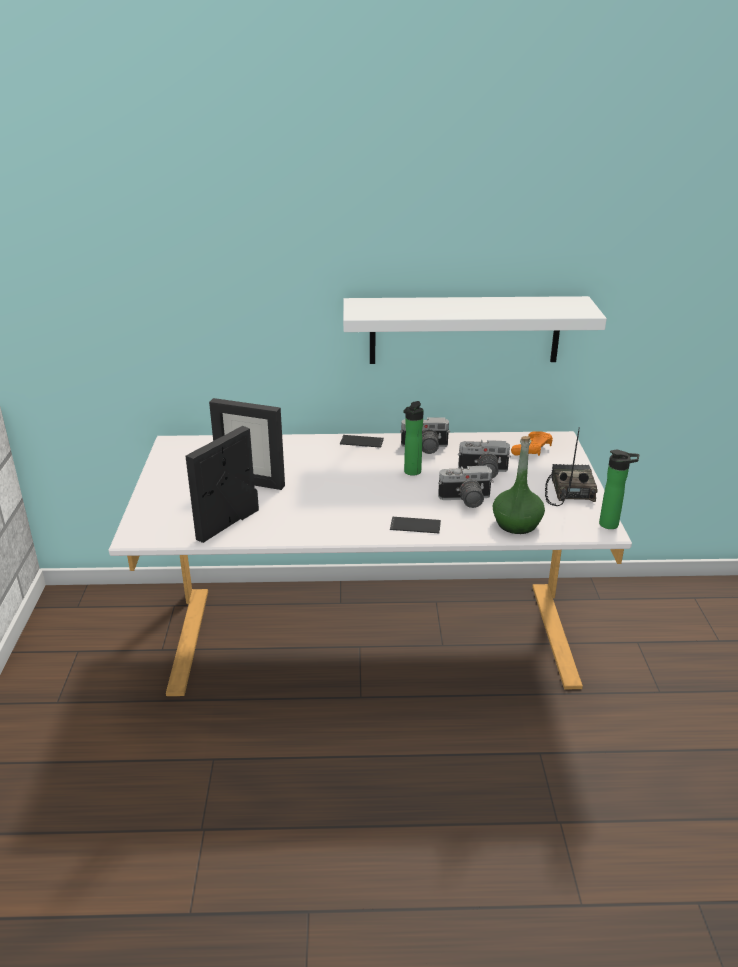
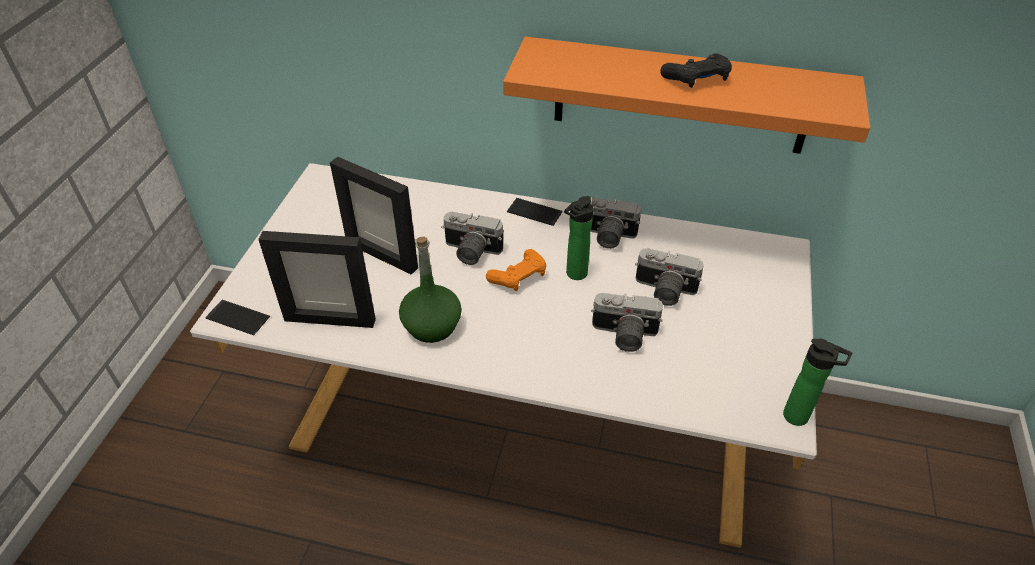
camera: 15 degrees right, 15 degrees up
picture frame [186,426,259,543] -> picture frame turned 135 degrees counterclockwise [258,231,376,328]
white shelf [343,296,607,364] -> orange shelf [503,37,870,154]
phone [390,517,441,533] -> phone moved to [205,300,270,335]
green bottle [493,436,545,534] -> green bottle moved to [399,237,462,343]
orange game controller [511,431,553,456] -> orange game controller moved to [486,249,546,291]
radio [545,427,598,506] -> none
none -> camera [441,212,504,265]
none -> black game controller [660,53,732,88]

